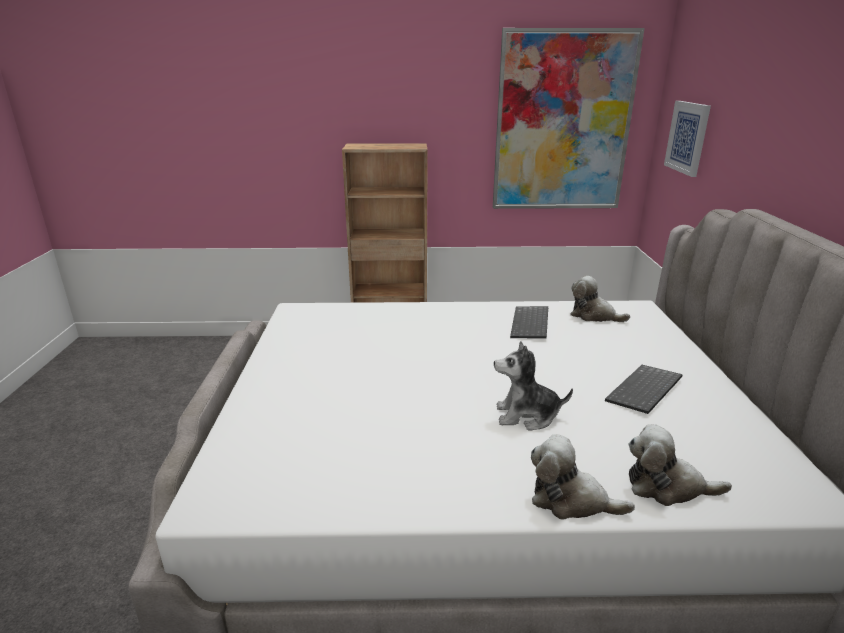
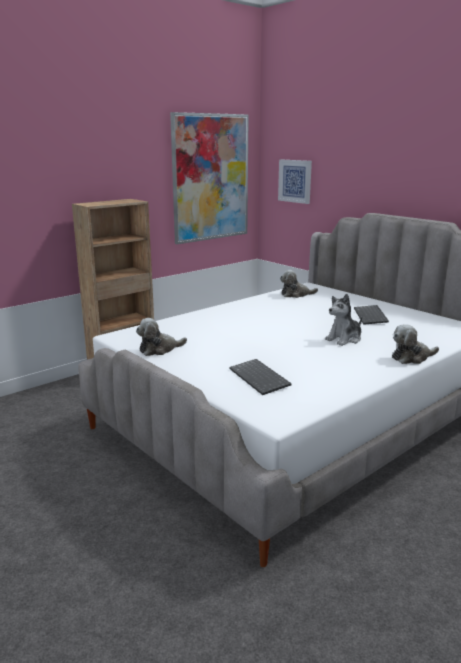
camera: 40 degrees left, 5 degrees down
keyboard [510,306,548,339] -> keyboard moved to [229,359,291,395]
plush toy [629,424,732,506] -> plush toy moved to [136,318,187,356]

